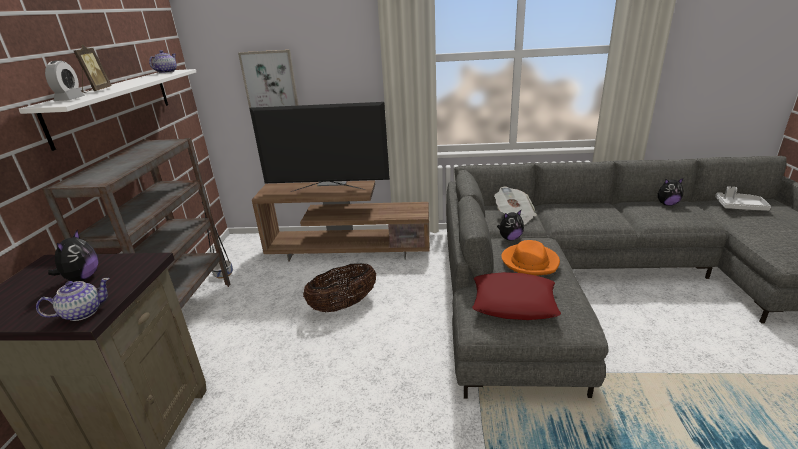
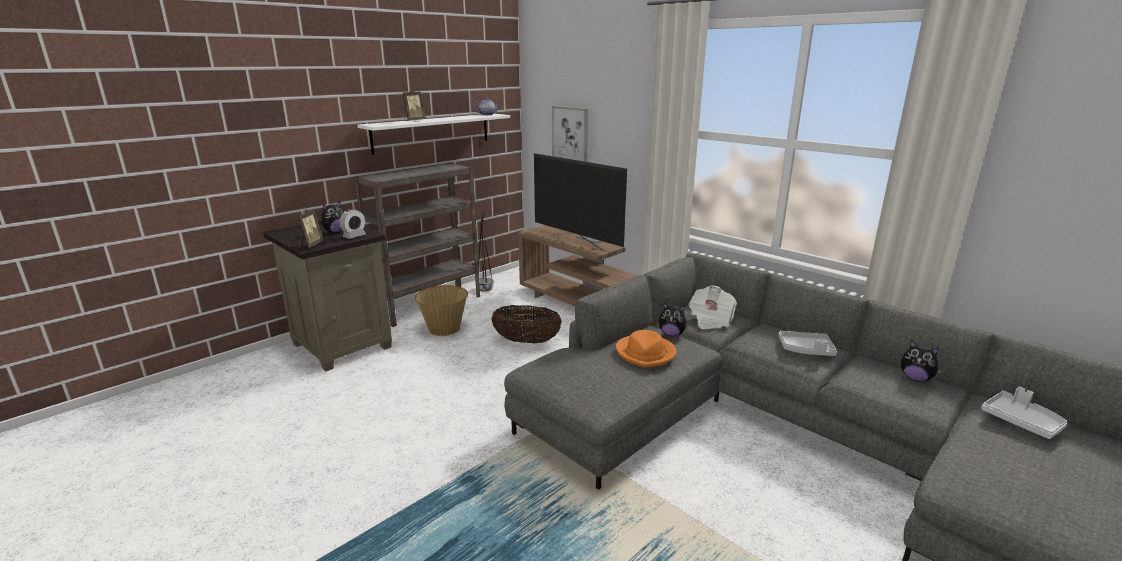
camera: 40 degrees right, 5 degrees down
teapot [36,278,110,321] -> picture frame [297,209,324,248]
alarm clock [45,60,85,101] -> alarm clock moved to [340,209,366,239]
red pillow [472,272,561,320] -> none
none -> basket [415,285,468,336]
none -> grey tray [778,331,837,356]

